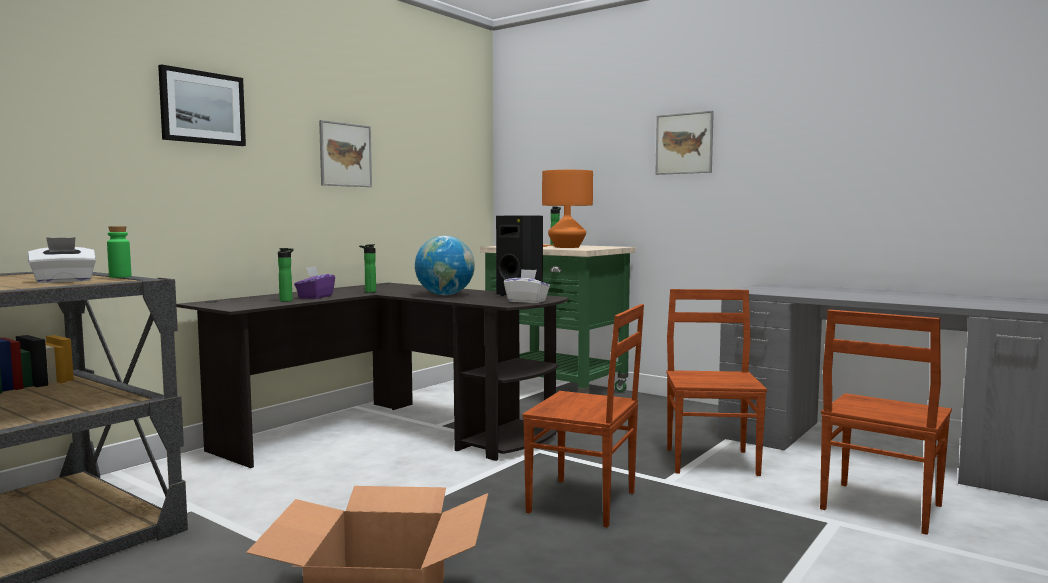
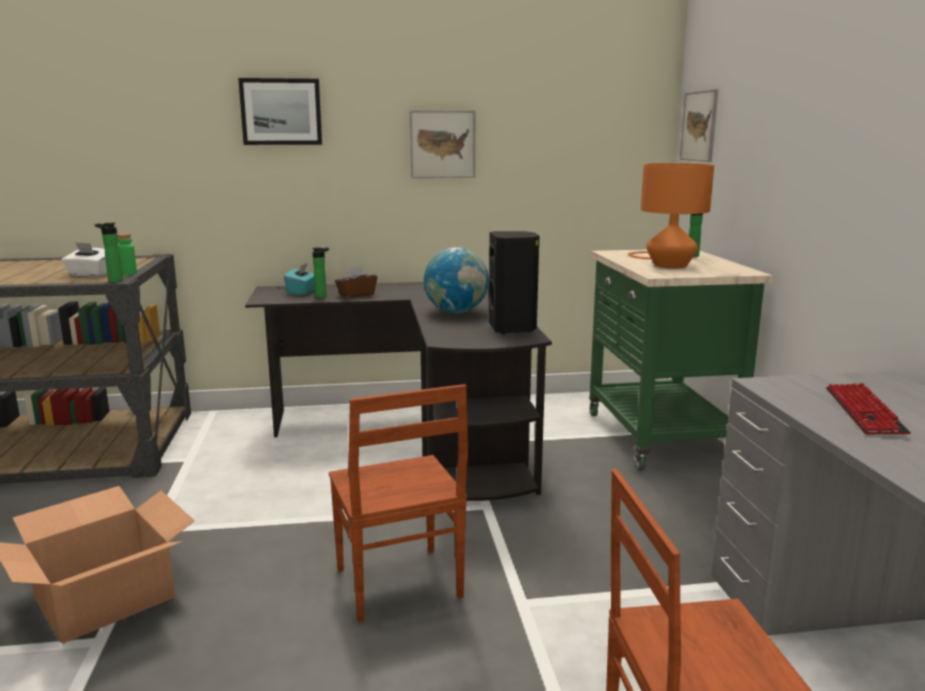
camera: 45 degrees right, 10 degrees up
purple tissue box [294,267,335,299] -> brown tissue box [335,265,377,298]
bottle [359,244,376,293] -> bottle moved to [95,223,123,283]
white tissue box [504,269,550,303] -> none
picture [655,111,714,175] -> picture moved to [680,89,718,162]
brown chair [666,289,767,476] -> none
none -> turquoise tissue box [284,263,315,295]
none -> keyboard [826,383,911,435]

